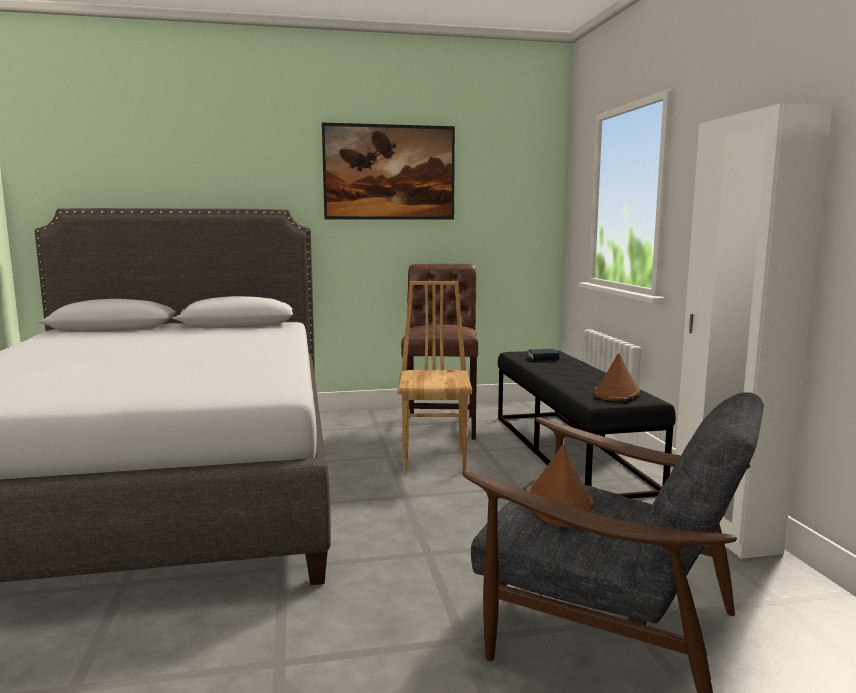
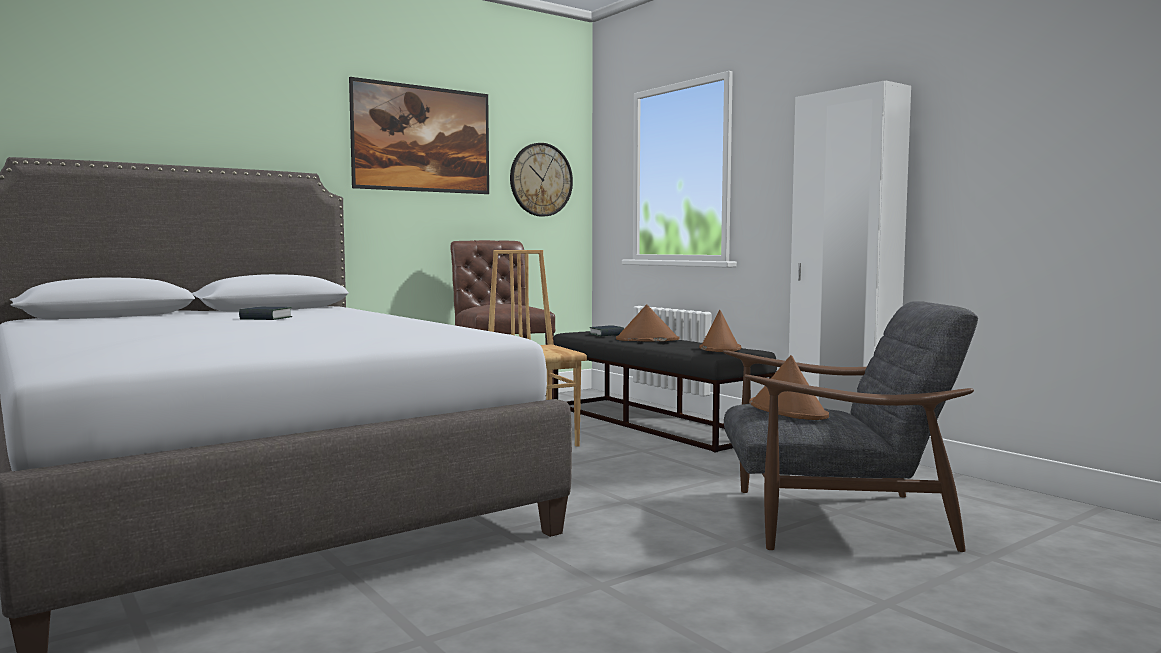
camera: 25 degrees left, 5 degrees down
none -> book [239,307,292,320]
none -> wall clock [510,143,573,217]
none -> brown hat [616,304,680,341]

